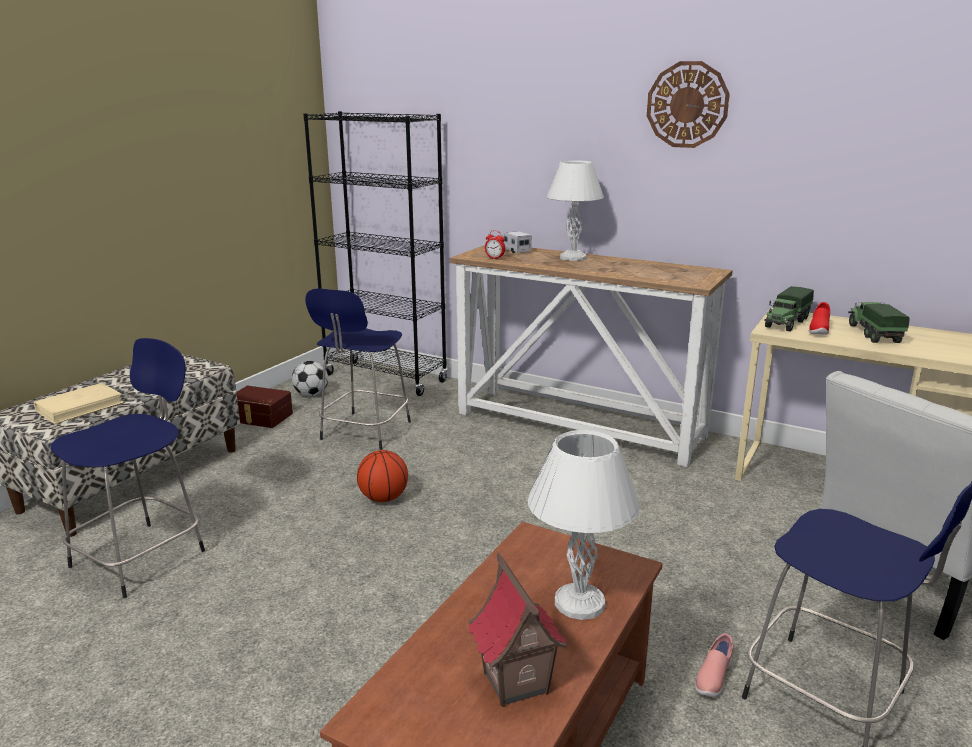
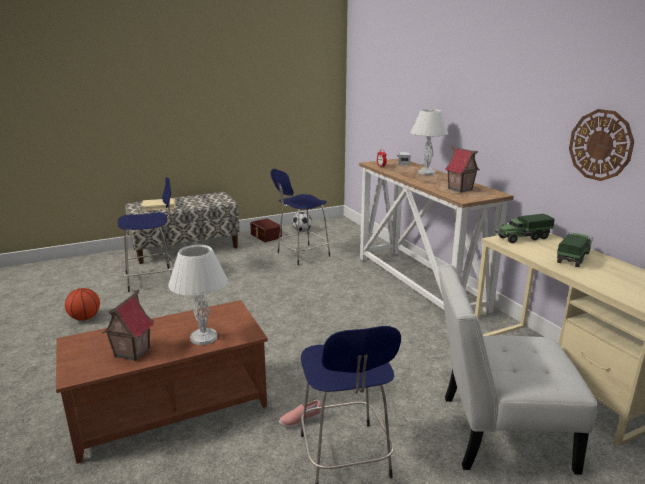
camera: 35 degrees right, 0 degrees up
black bookcase [303,111,448,396] -> none
basketball [357,450,408,502] -> basketball moved to [65,288,100,321]
wall clock [647,61,730,148] -> wall clock moved to [569,109,634,181]
red shoe [809,302,830,335] -> none
none -> toy house [445,146,480,193]

